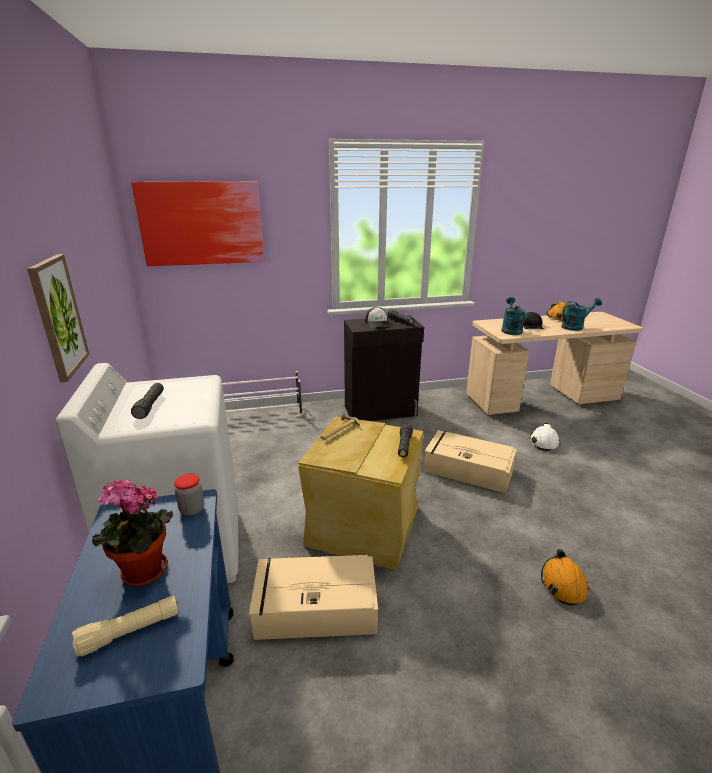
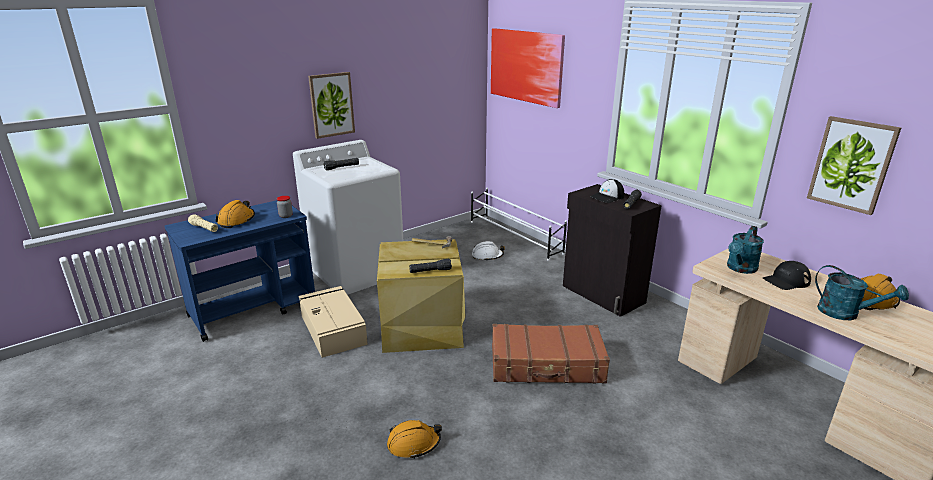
camera: 65 degrees right, 0 degrees up
potted plant [92,480,173,587] -> orange hard hat [216,200,255,228]
beige storage box [424,430,517,493] -> brown suitcase [492,324,610,383]
turquoise watering can [501,297,526,335] -> turquoise watering can turned 150 degrees clockwise [727,226,764,274]
white hard hat [529,423,560,451] -> white hard hat moved to [472,241,505,261]
none -> picture [807,116,901,215]

